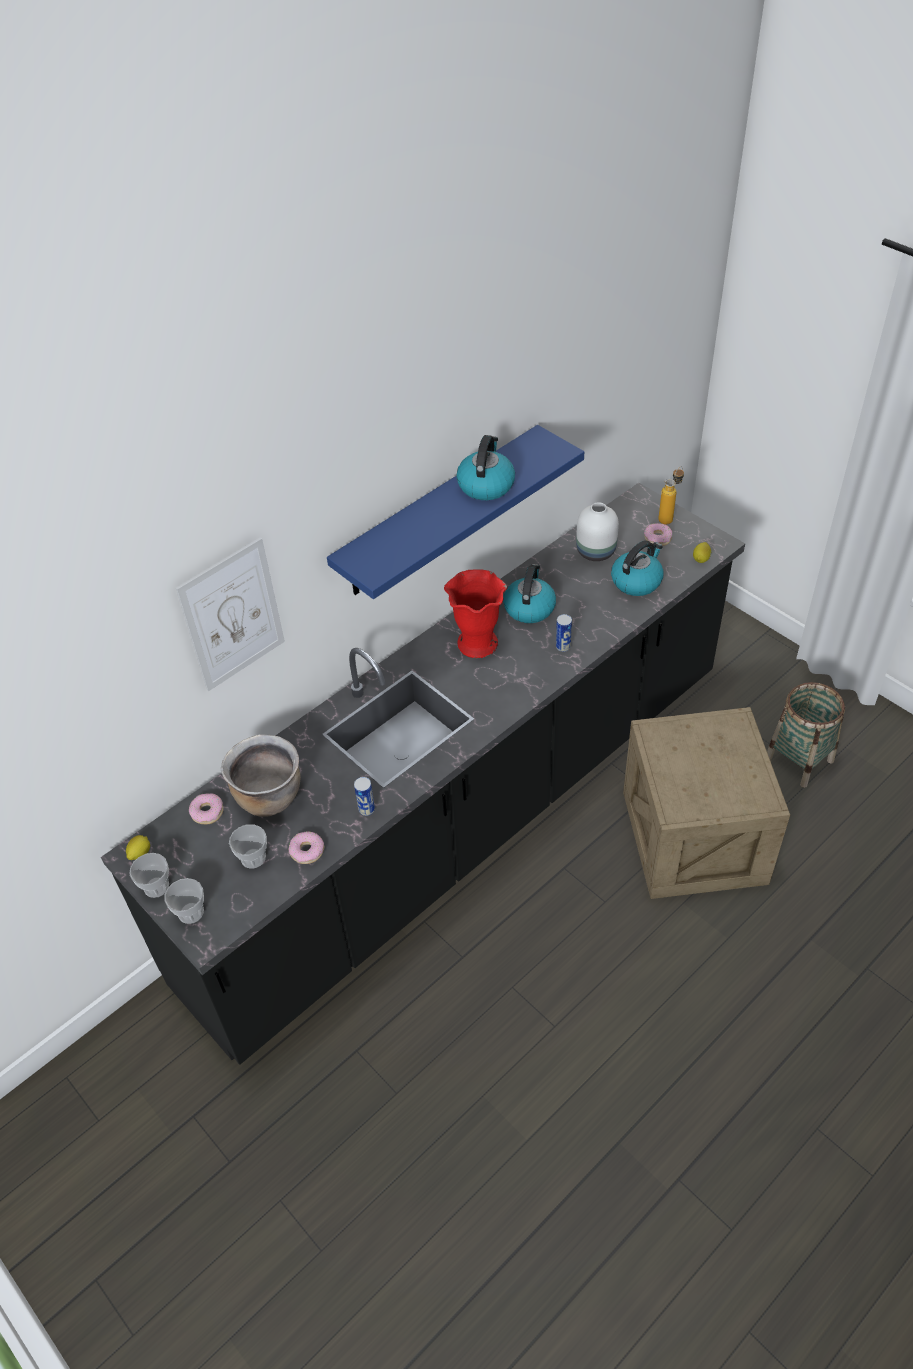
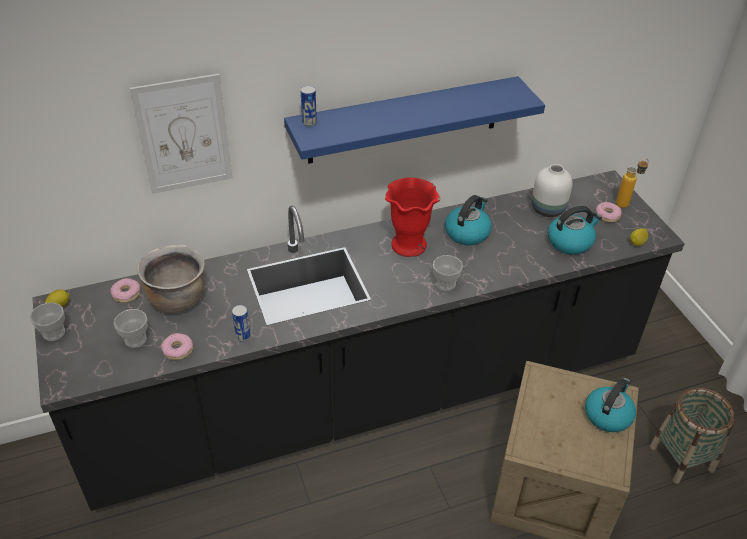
camera: 20 degrees right, 5 degrees down
cup [164,878,204,924] -> cup moved to [433,255,463,291]
kettle [456,435,515,500] -> kettle moved to [585,378,636,432]
can [556,614,572,652] -> can moved to [301,85,317,127]

